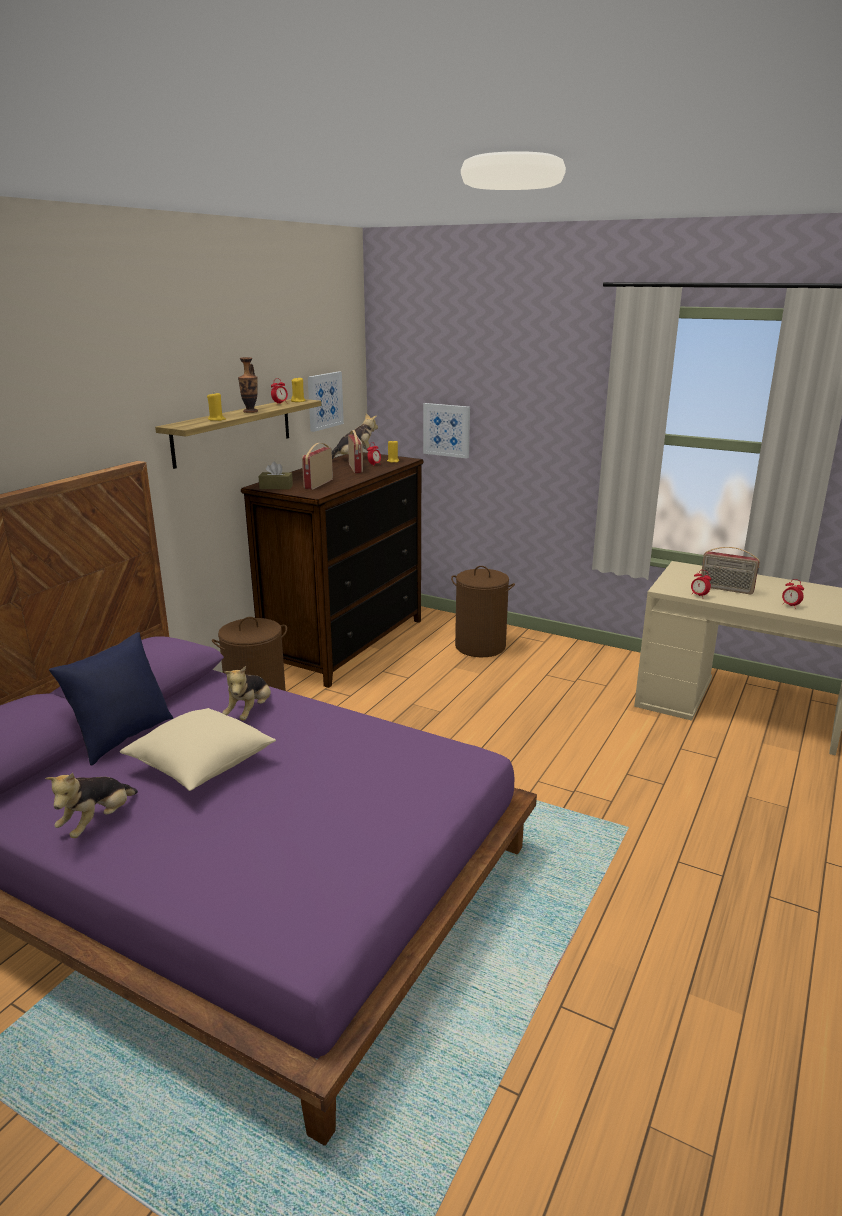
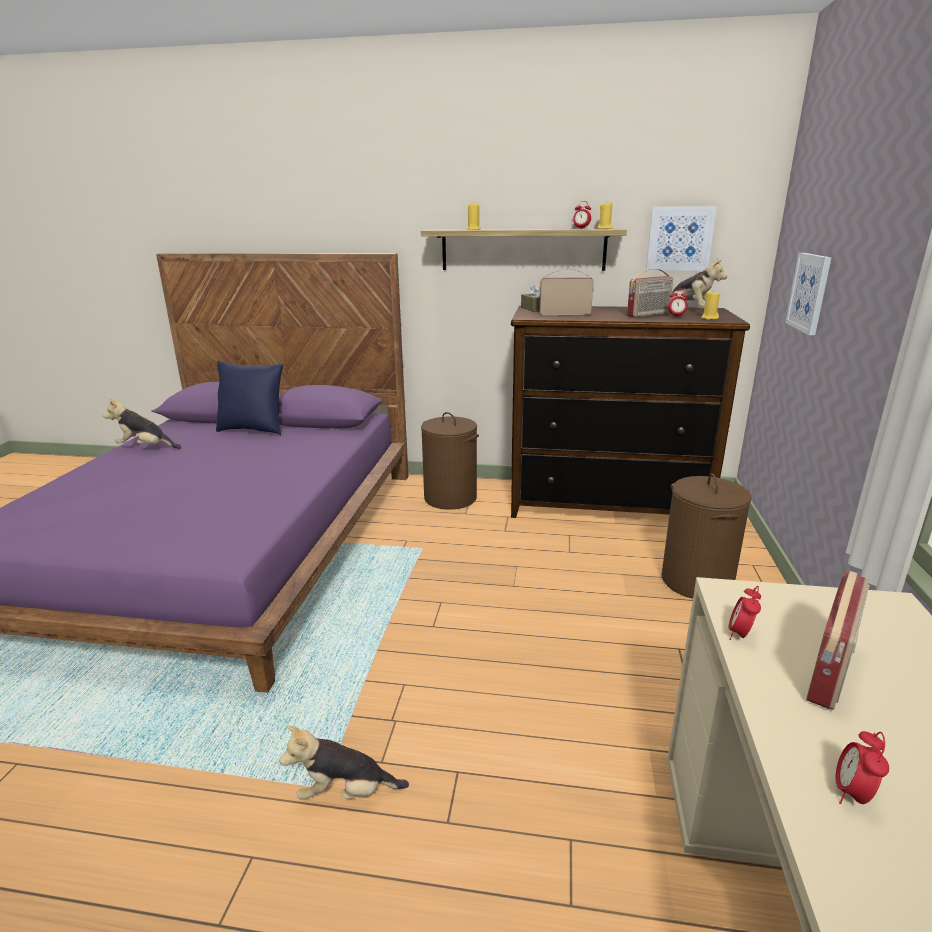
camera: 70 degrees right, 0 degrees up
beige pillow [120,708,276,791] -> none
plush toy [222,666,271,721] -> plush toy moved to [280,726,409,799]
vase [238,357,258,413] -> none
radio [701,547,760,594] -> radio turned 150 degrees counterclockwise [806,571,870,710]

